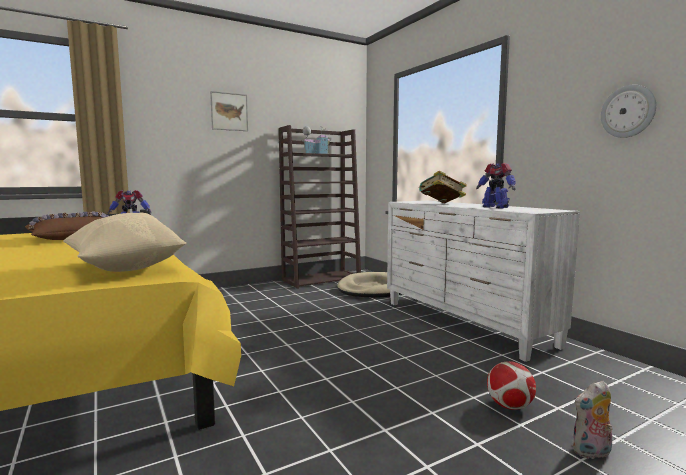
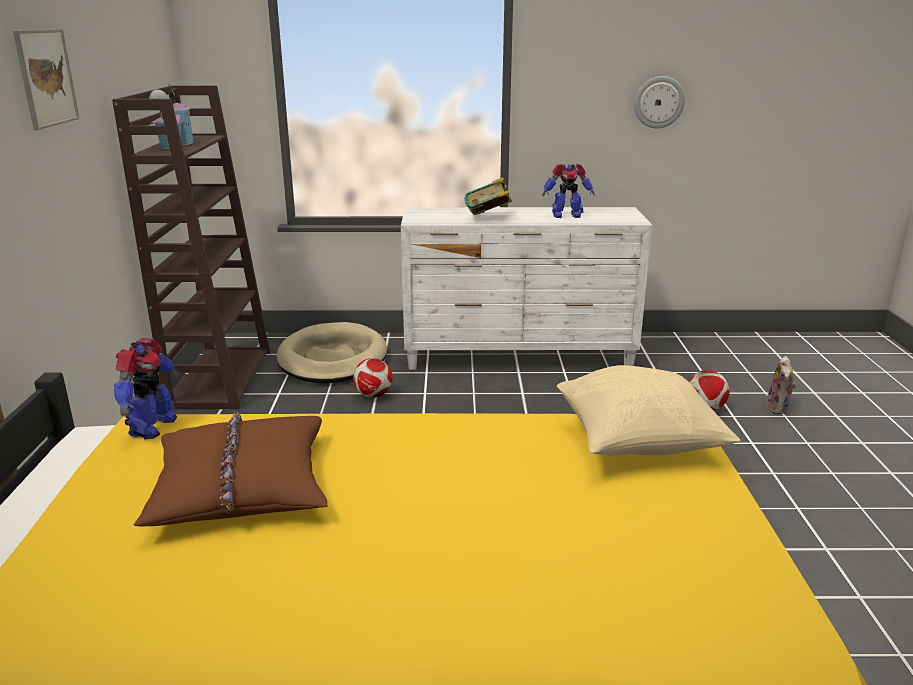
camera: 60 degrees left, 15 degrees up
none -> football [353,358,393,398]

